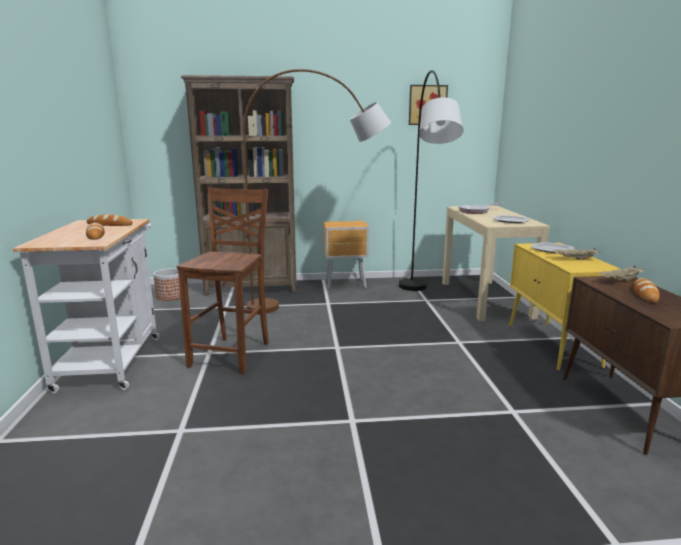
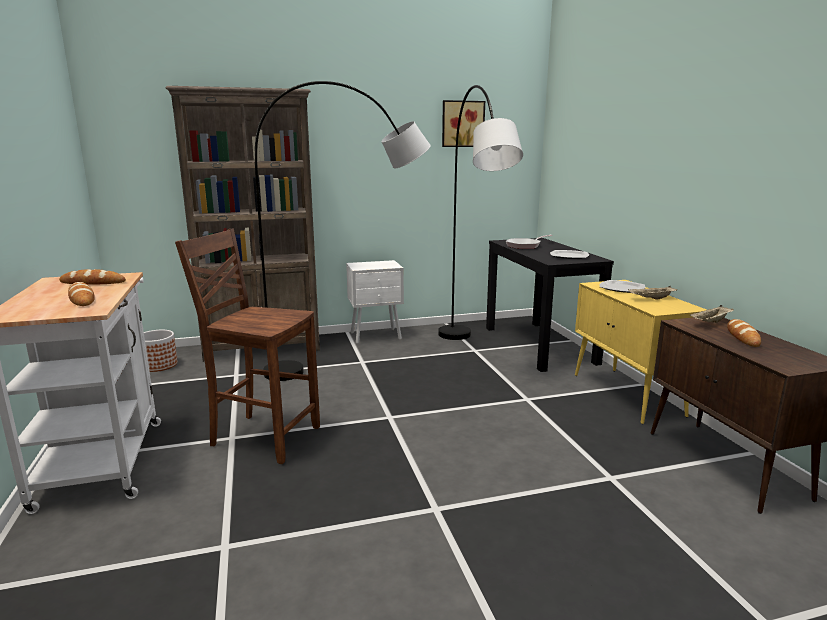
camera: 10 degrees left, 0 degrees up
brown chair [177,187,269,374] -> brown chair turned 75 degrees counterclockwise [175,228,320,464]
brown floor lamp [243,69,391,313] -> grey floor lamp [255,81,431,381]
brown nightstand [324,221,369,289] -> white nightstand [346,260,404,344]
beige console table [442,206,550,321] -> black console table [486,238,614,372]

